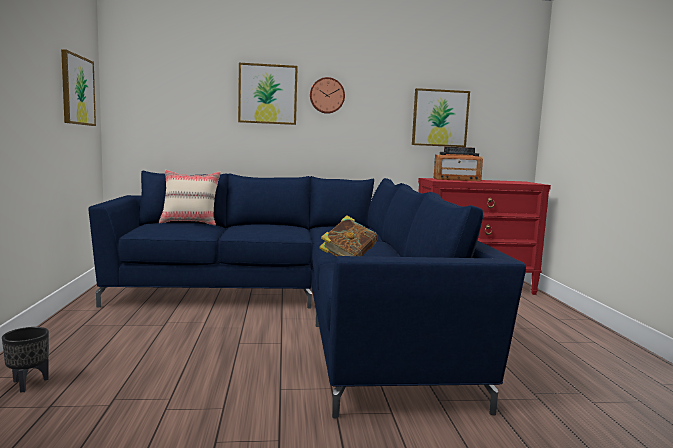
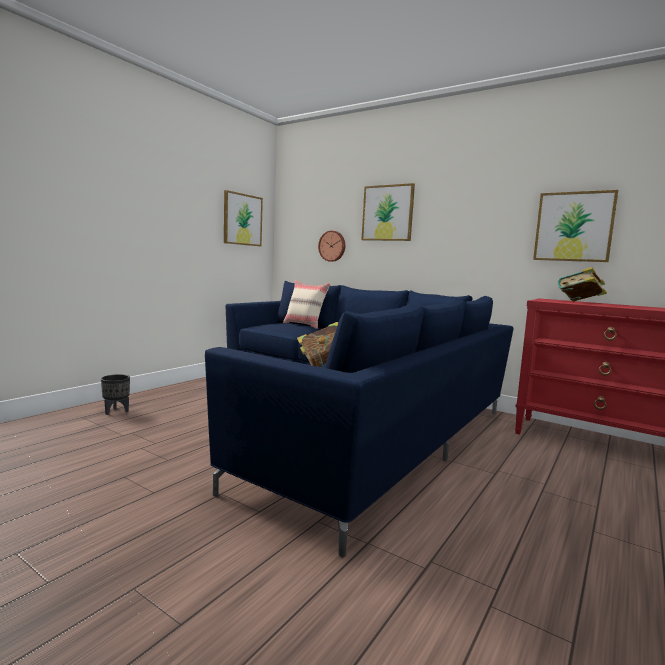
camera: 40 degrees right, 0 degrees up
wall clock [310,77,345,114] -> wall clock moved to [318,231,345,262]
radio [434,147,483,181] -> book [558,267,607,301]

